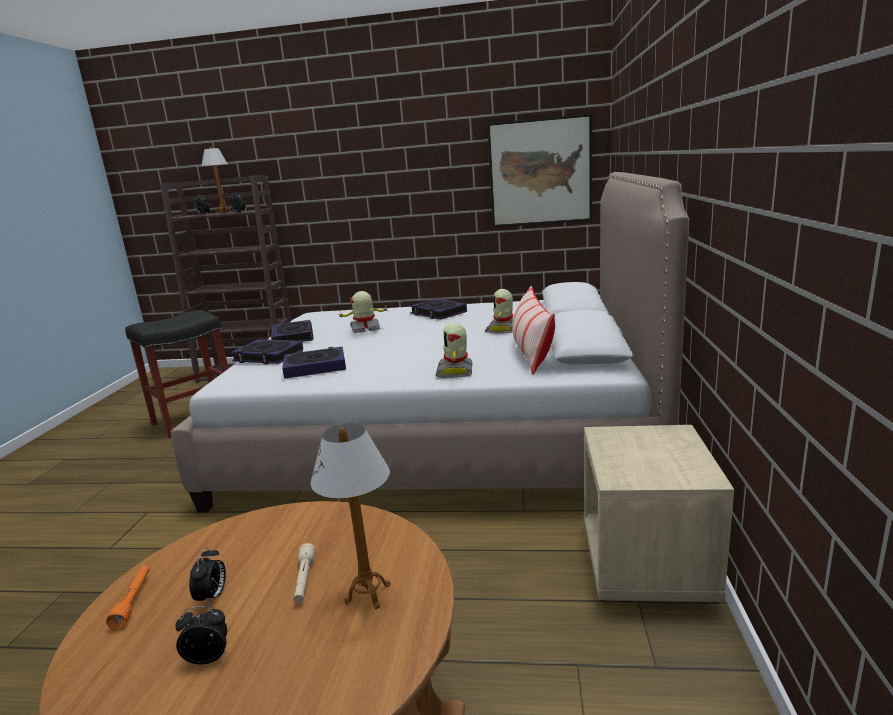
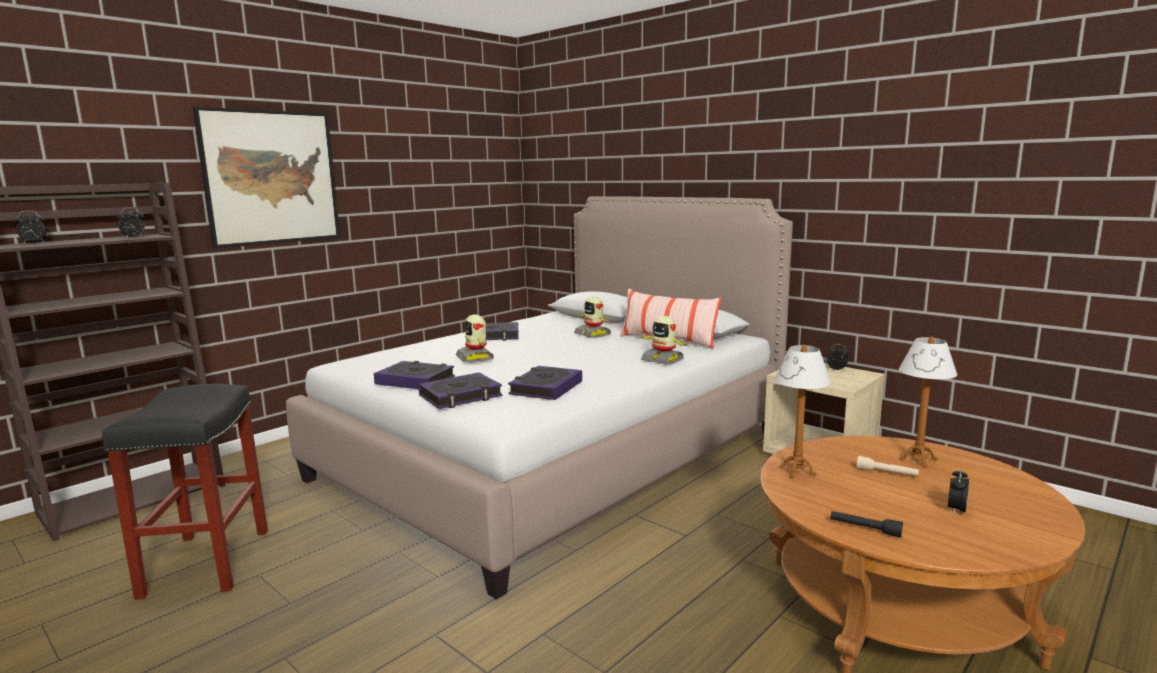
camera: 55 degrees left, 5 degrees down
orange flashlight [106,566,150,630] -> black flashlight [830,511,903,538]
alarm clock [189,547,226,606] -> alarm clock moved to [827,344,849,370]
table lamp [201,147,232,214] -> table lamp moved to [775,344,831,478]
toy robot [337,291,388,333] -> toy robot turned 45 degrees counterclockwise [456,314,494,363]
picture [487,114,592,227] -> picture moved to [193,107,340,248]

